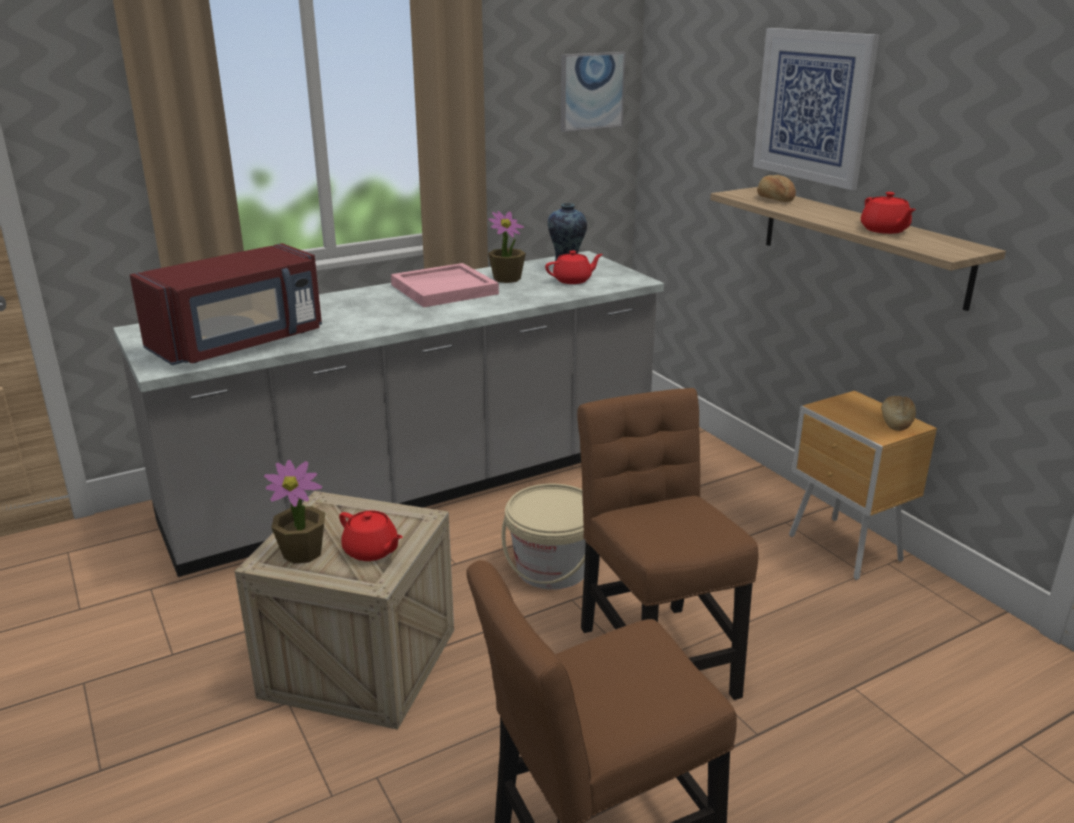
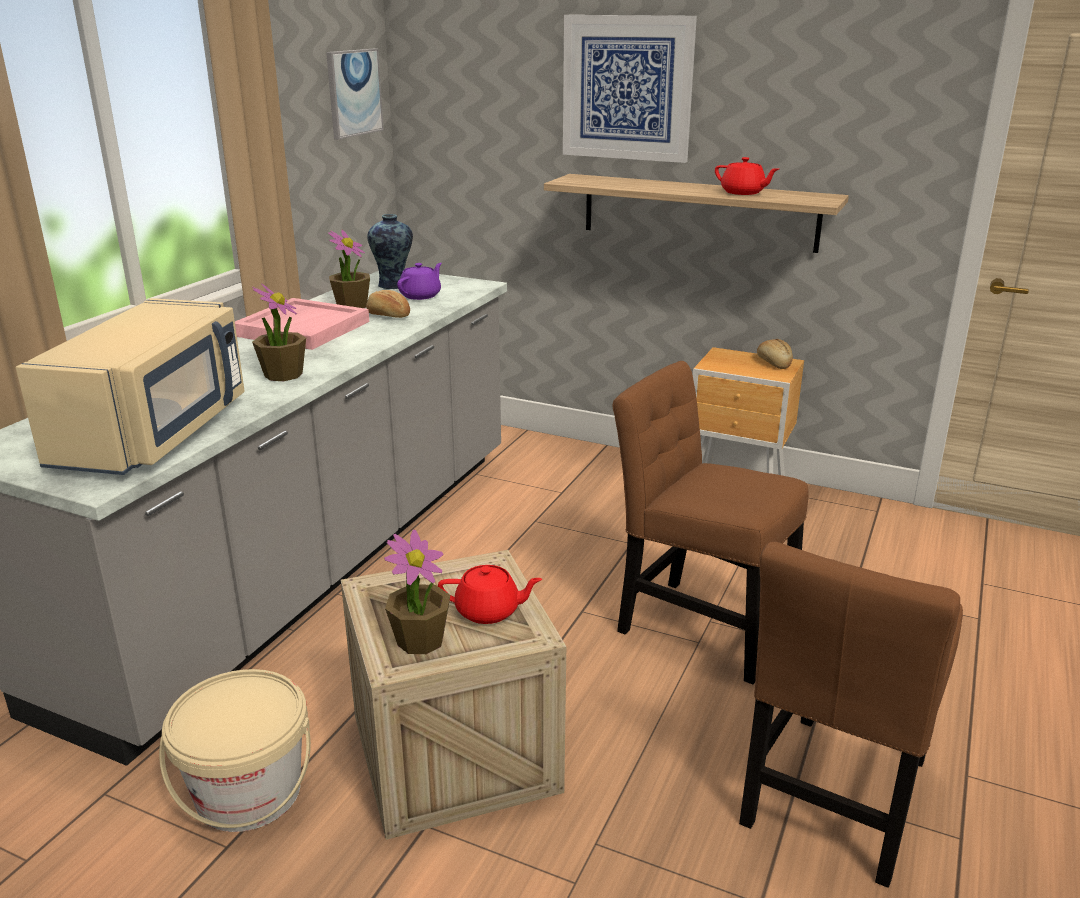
camera: 35 degrees left, 0 degrees up
red microwave [130,243,322,365] -> beige microwave [16,298,245,475]
beige bucket [502,484,586,590] -> beige bucket moved to [159,669,311,832]
red teapot [545,250,603,284] -> purple teapot [397,263,442,300]
bread [757,175,796,202] -> bread moved to [366,290,410,318]
none -> potted plant [252,283,306,381]

